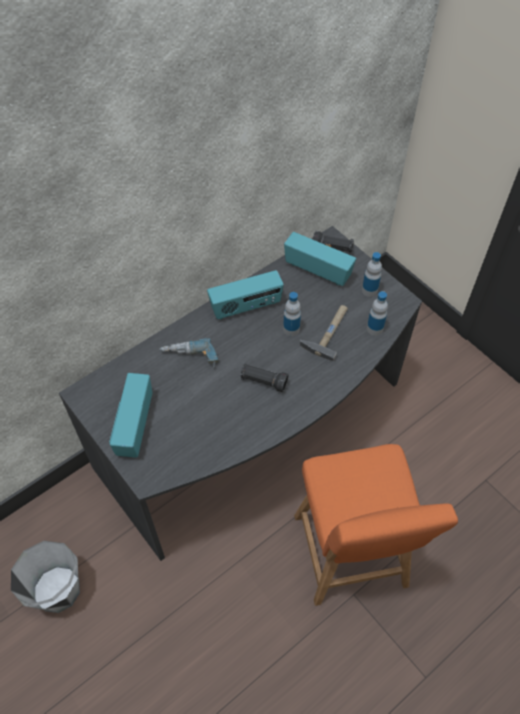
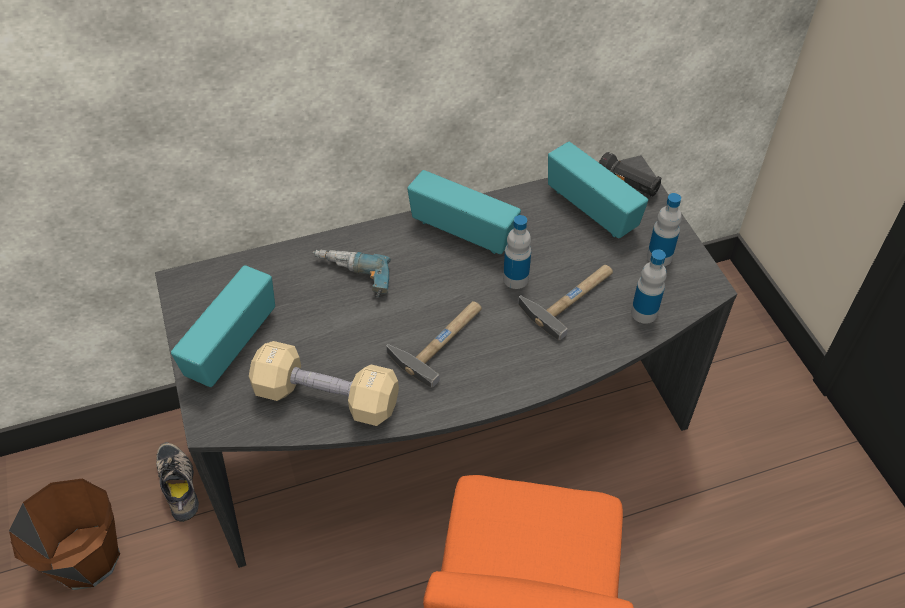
camera: 20 degrees right, 5 degrees down
grey bucket [11,541,80,613] -> brown bucket [9,479,120,590]
radio [207,270,284,319] -> radio turned 150 degrees counterclockwise [407,170,521,254]
black flashlight [241,364,288,392] -> hammer [386,301,482,388]
none -> shoe [156,442,199,522]
none -> beige dumbbell [249,341,399,426]

